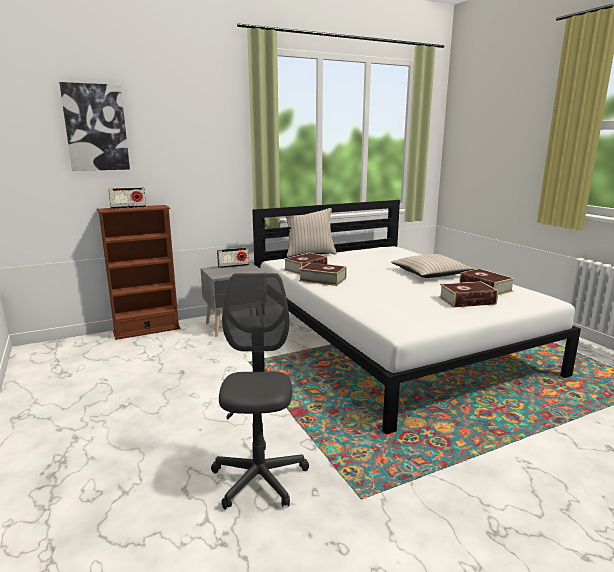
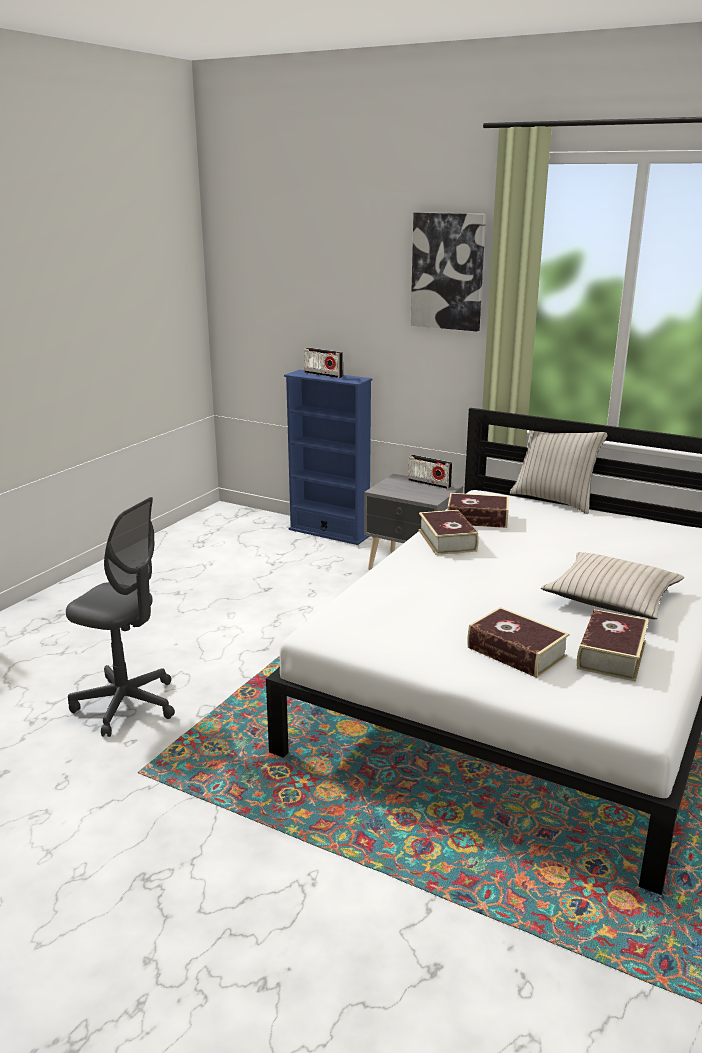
camera: 55 degrees right, 5 degrees up
picture [59,82,130,171] -> picture moved to [411,212,486,331]
brown bookcase [97,205,180,340] -> blue bookcase [284,370,372,545]
grey office chair [211,273,309,510] -> grey office chair turned 60 degrees clockwise [66,497,175,737]

